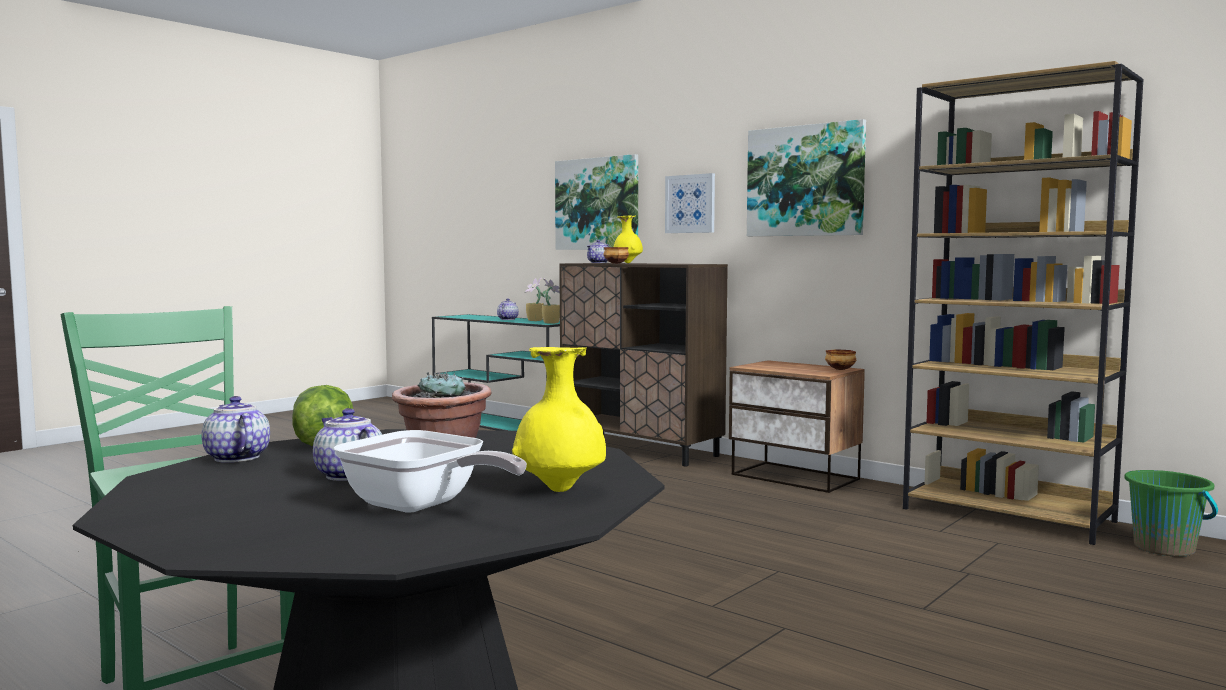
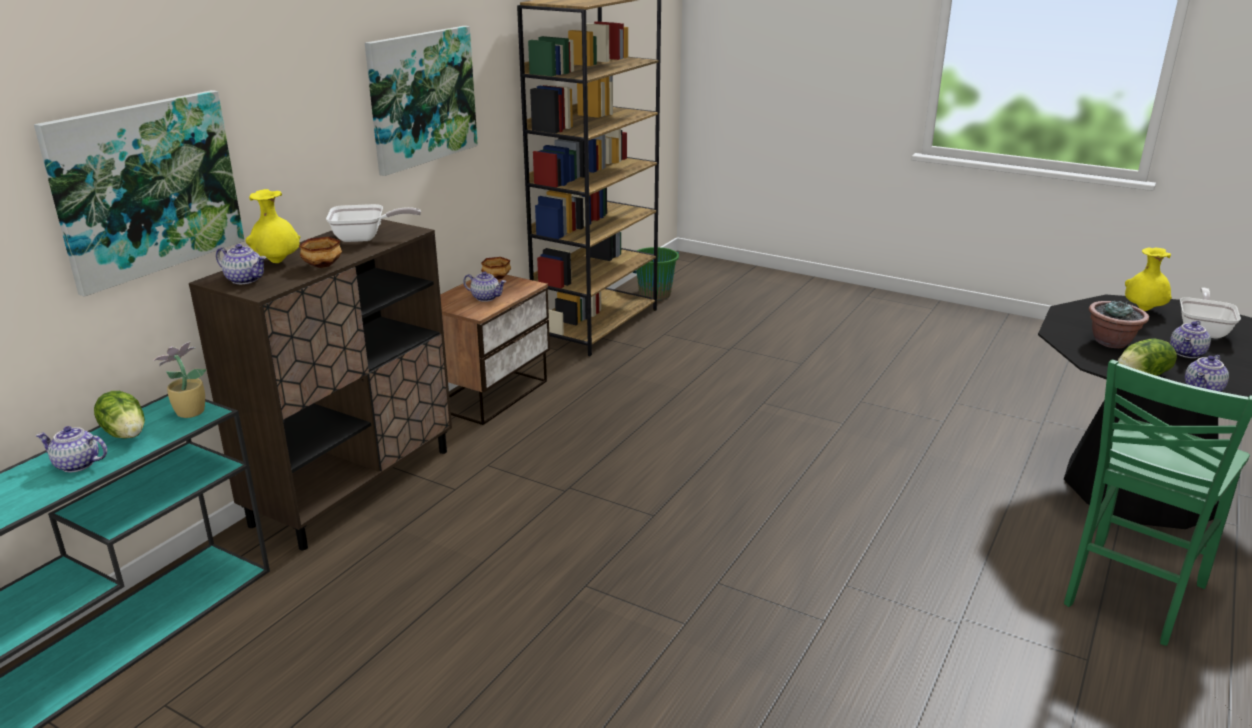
camera: 100 degrees left, 20 degrees up
potted plant [525,278,546,321] -> lettuce [94,391,145,439]
picture [665,173,715,233] -> none
none -> frying pan [326,204,421,242]
none -> teapot [463,271,506,302]

